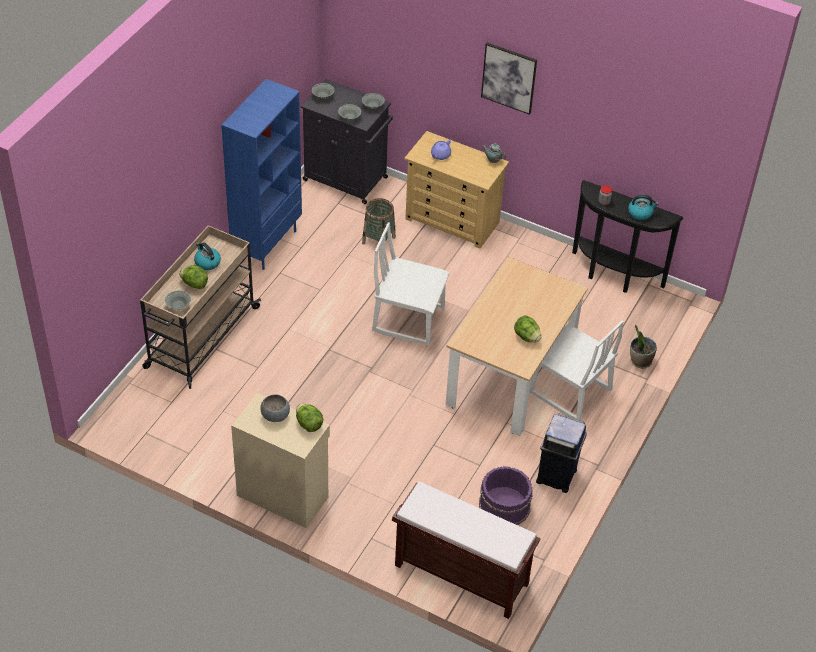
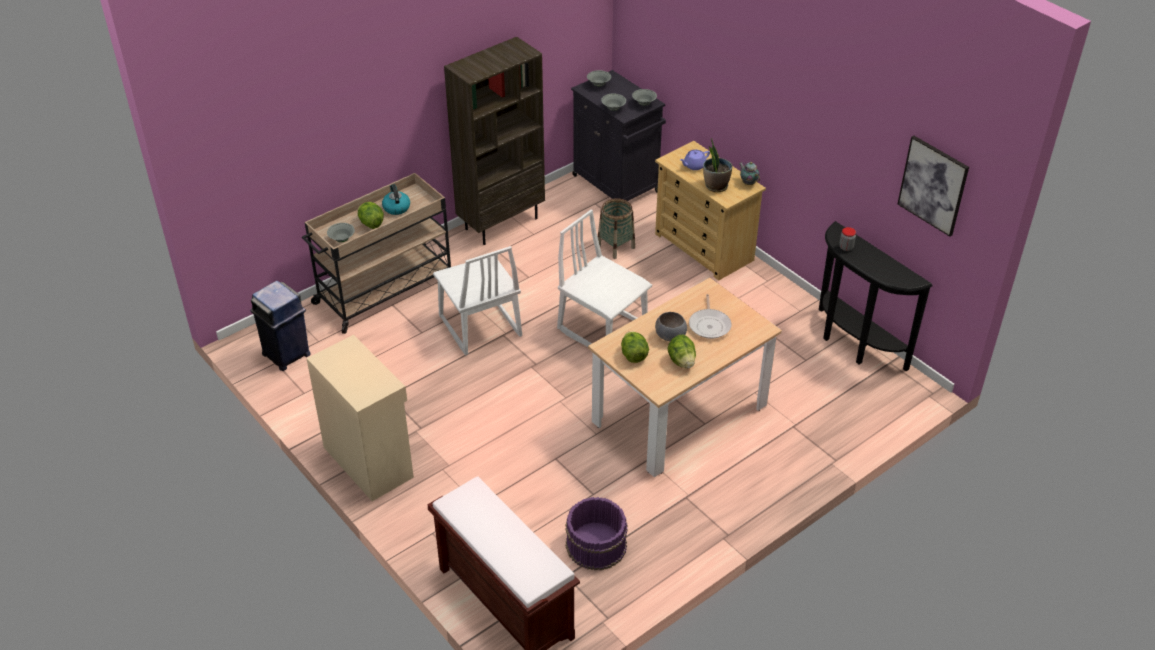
camera: 25 degrees right, 5 degrees down
blue bookcase [221,79,302,270] -> brown bookcase [444,37,545,245]
grey bowl [260,394,290,422] -> grey bowl moved to [655,312,687,341]
lettuce [296,404,323,432] -> lettuce moved to [621,331,649,363]
picture [481,43,537,115] -> picture moved to [898,136,969,236]
white chair [530,320,624,421] -> white chair moved to [433,246,522,355]
blue trash can [536,414,587,493] -> blue trash can moved to [250,281,311,371]
kettle [628,195,659,220] -> none
potted plant [630,325,657,369] -> potted plant moved to [703,138,732,192]
none -> frying pan [689,294,732,339]

